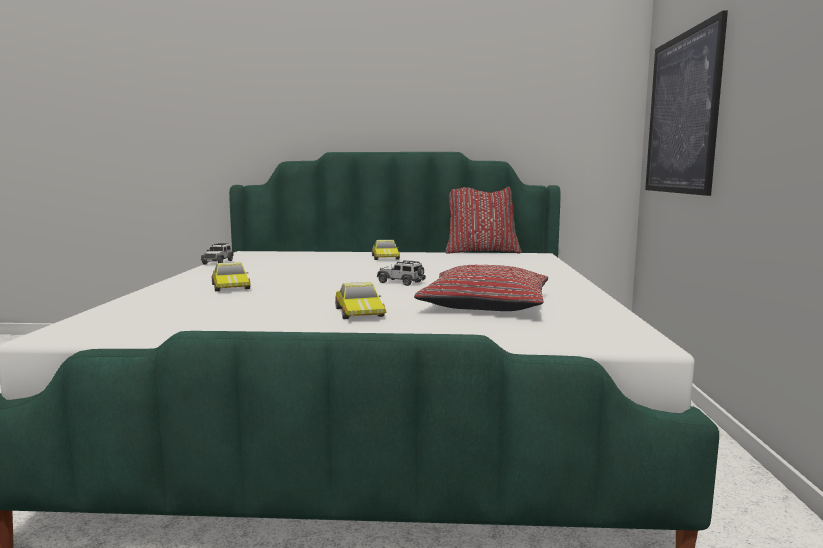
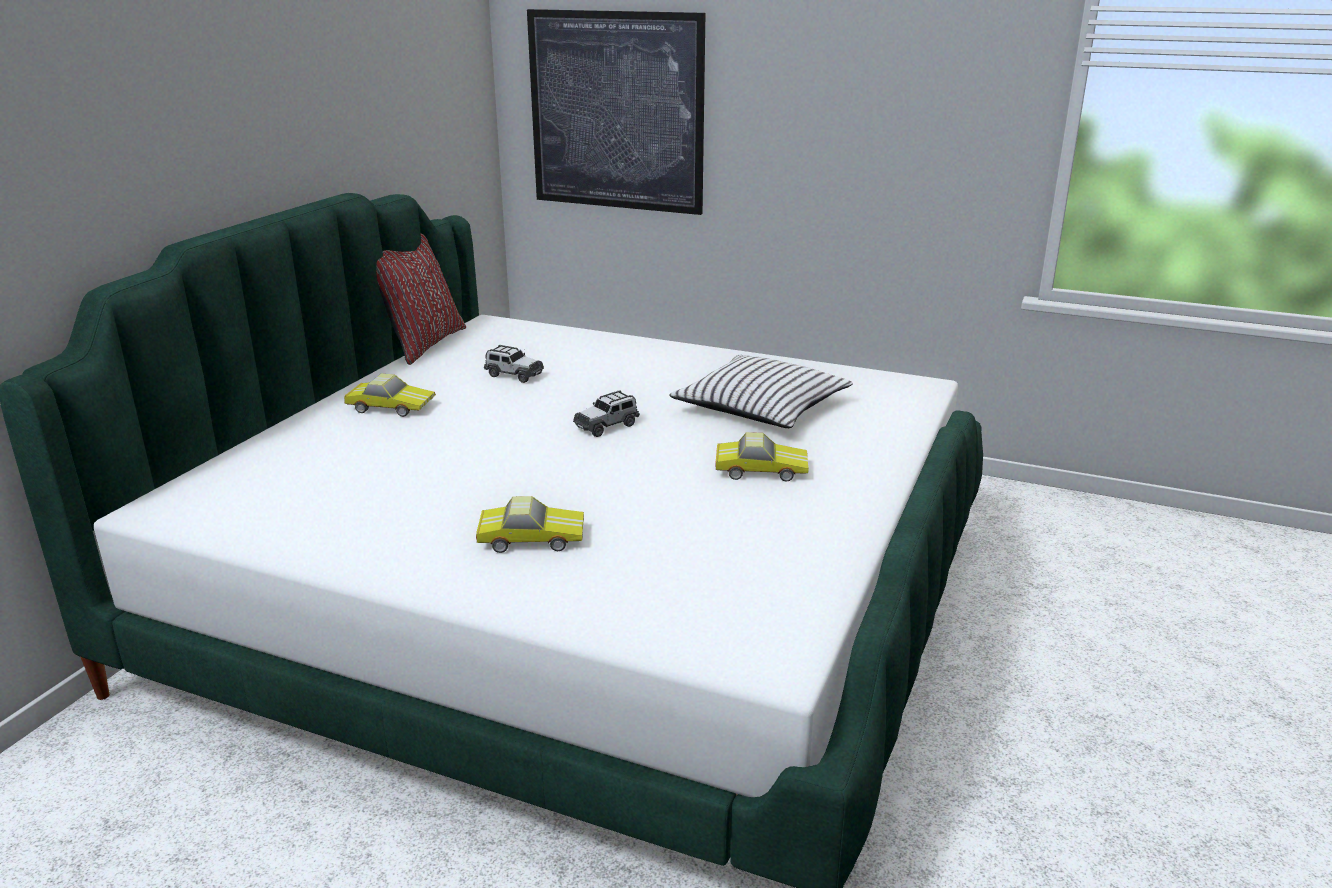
camera: 70 degrees left, 15 degrees up
toy car [201,243,234,265] -> toy car moved to [484,345,544,383]
red pillow [414,265,548,311] -> white pillow [669,355,853,428]

